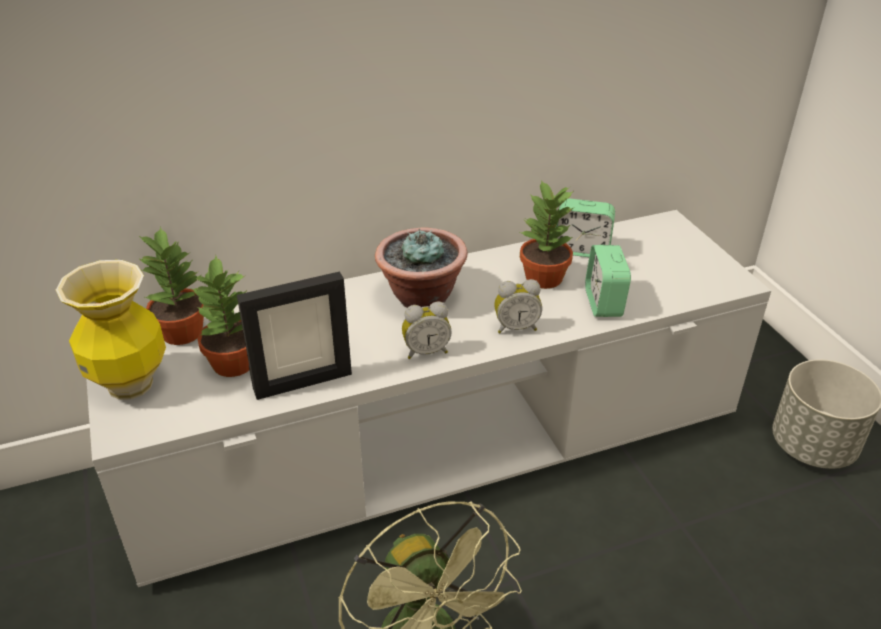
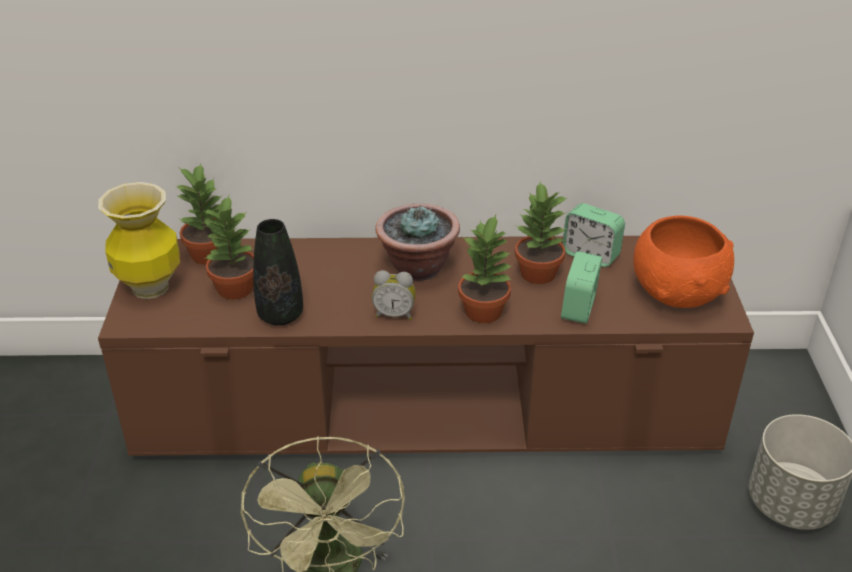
camera: 20 degrees right, 0 degrees up
white tv stand [86,210,771,587] -> brown tv stand [98,236,754,456]
picture frame [237,271,352,400] -> black vase [253,219,303,326]
alarm clock [494,279,542,333] -> potted plant [458,215,513,323]
none -> orange bowl [633,216,734,308]

